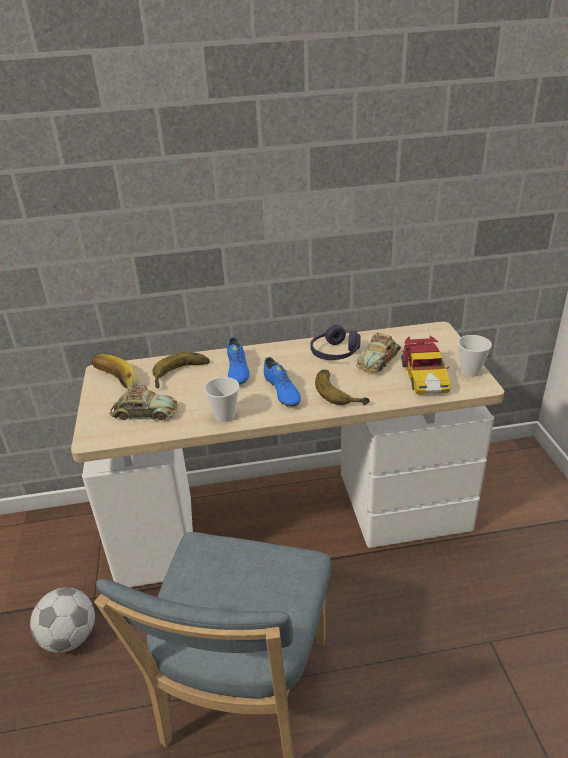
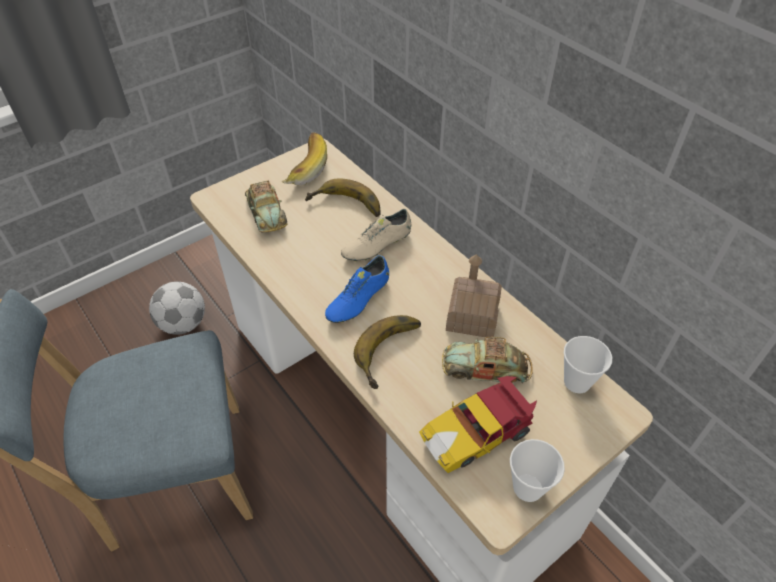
camera: 60 degrees right, 15 degrees up
cup [204,377,239,422] -> cup moved to [564,336,612,393]
blue shoe [227,337,249,385] -> beige shoe [341,209,411,261]
purple headphones [310,325,361,360] -> toy house [446,254,502,339]

